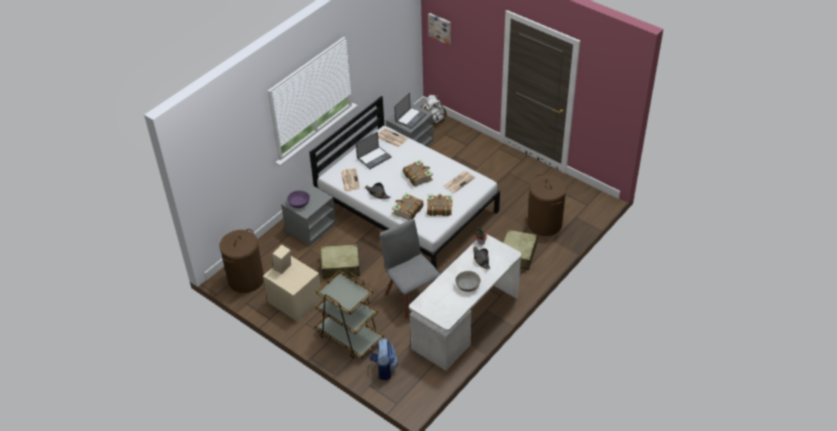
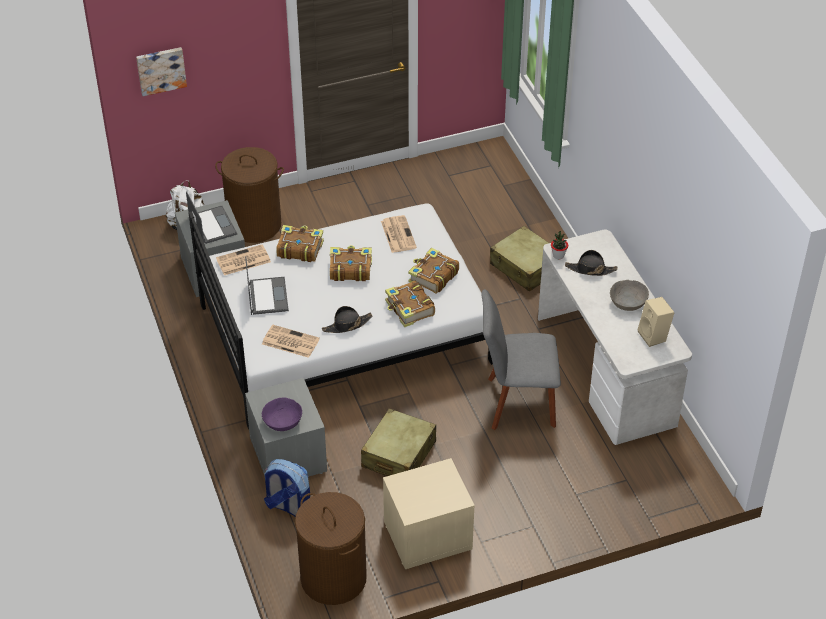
camera: 60 degrees left, 0 degrees up
beige speaker [272,245,291,274] -> beige speaker moved to [637,297,675,347]
brown cart [315,270,384,359] -> none
backpack [370,338,398,380] -> backpack moved to [264,459,310,516]
brown laundry basket [527,174,567,236] -> brown laundry basket moved to [215,147,284,243]
none -> book [276,225,324,262]

